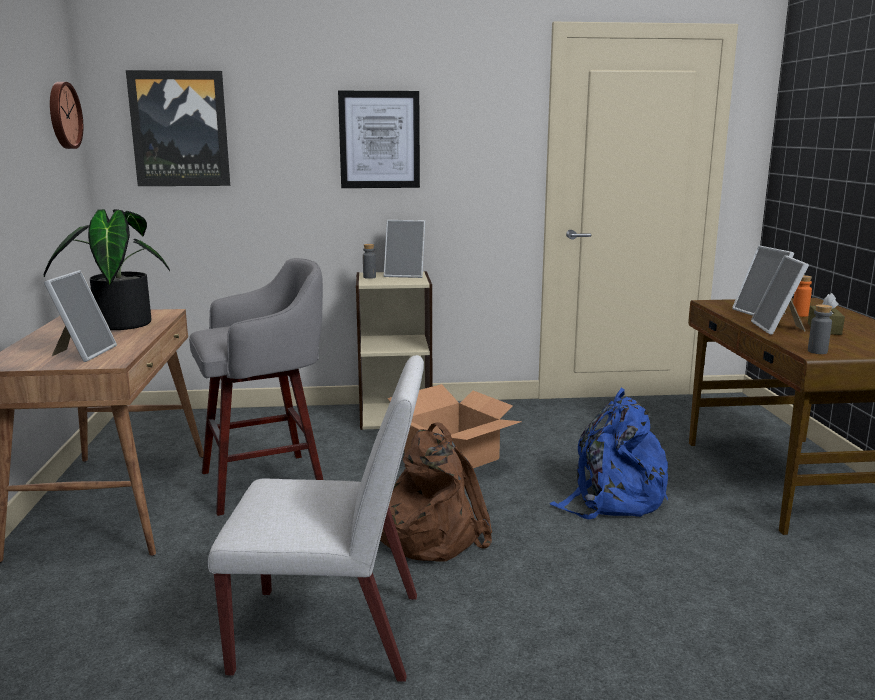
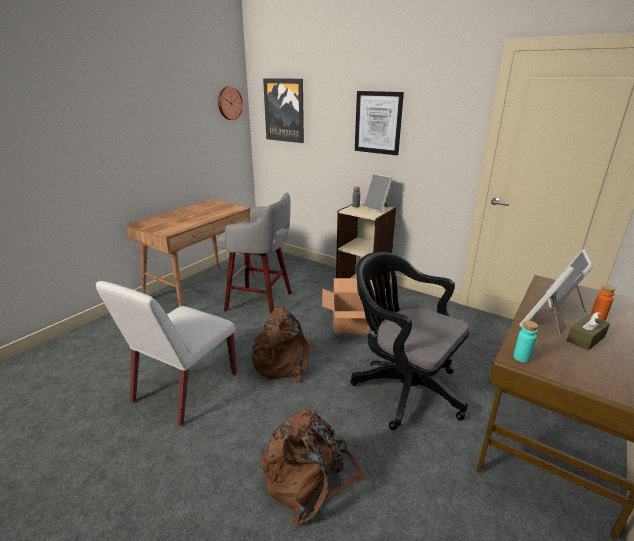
camera: 40 degrees right, 10 degrees up
potted plant [44,209,170,330] -> none
picture frame [44,270,117,362] -> none
white chair [208,355,424,682] -> white chair turned 75 degrees clockwise [96,281,237,426]
blue backpack [550,387,668,519] -> black office chair [350,252,469,430]
grey bottle [808,304,832,354] -> turquoise bottle [513,321,538,362]
none -> brown backpack [261,409,368,525]

